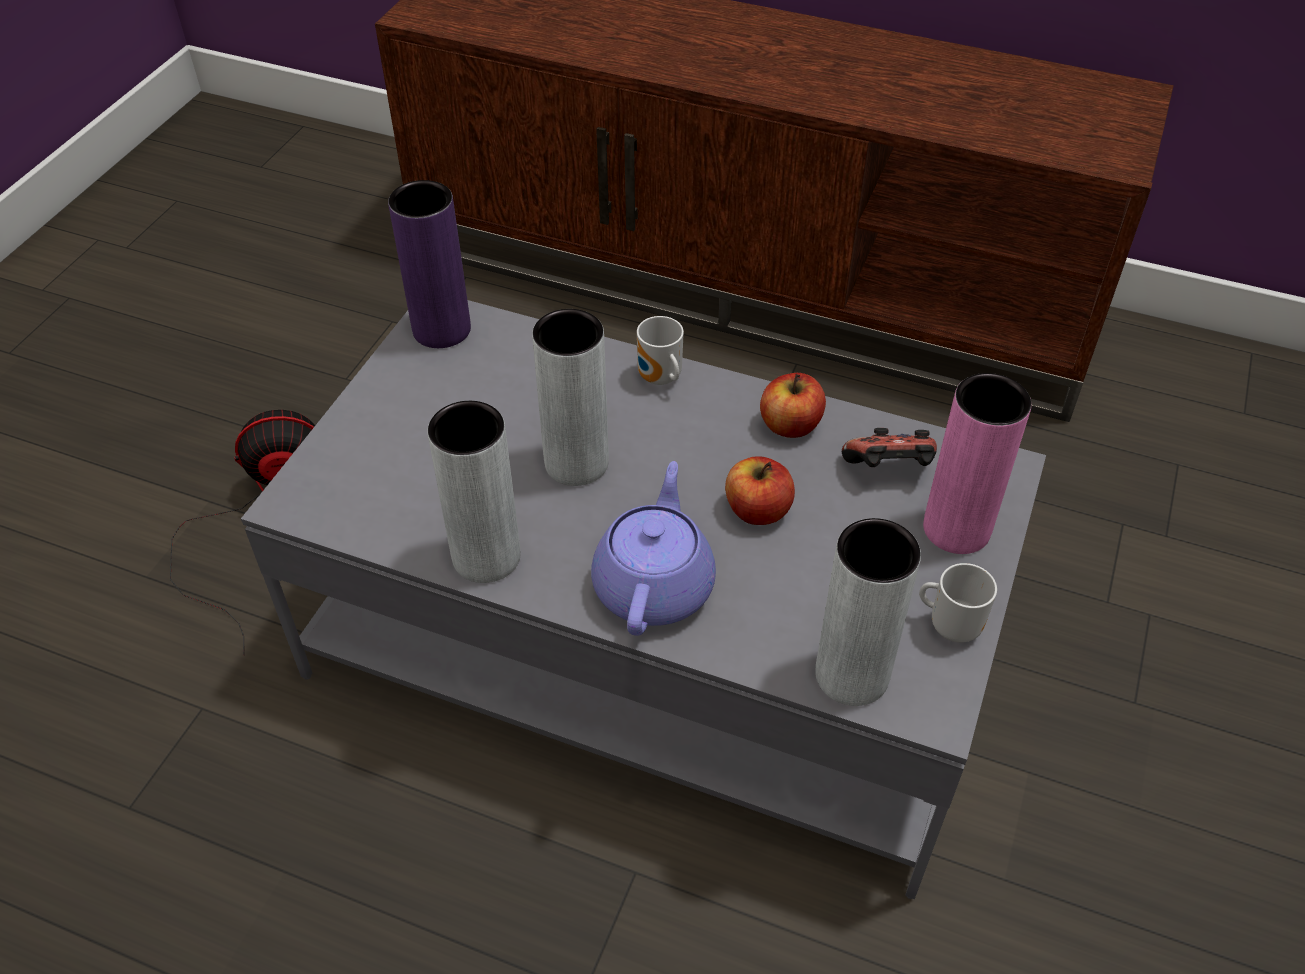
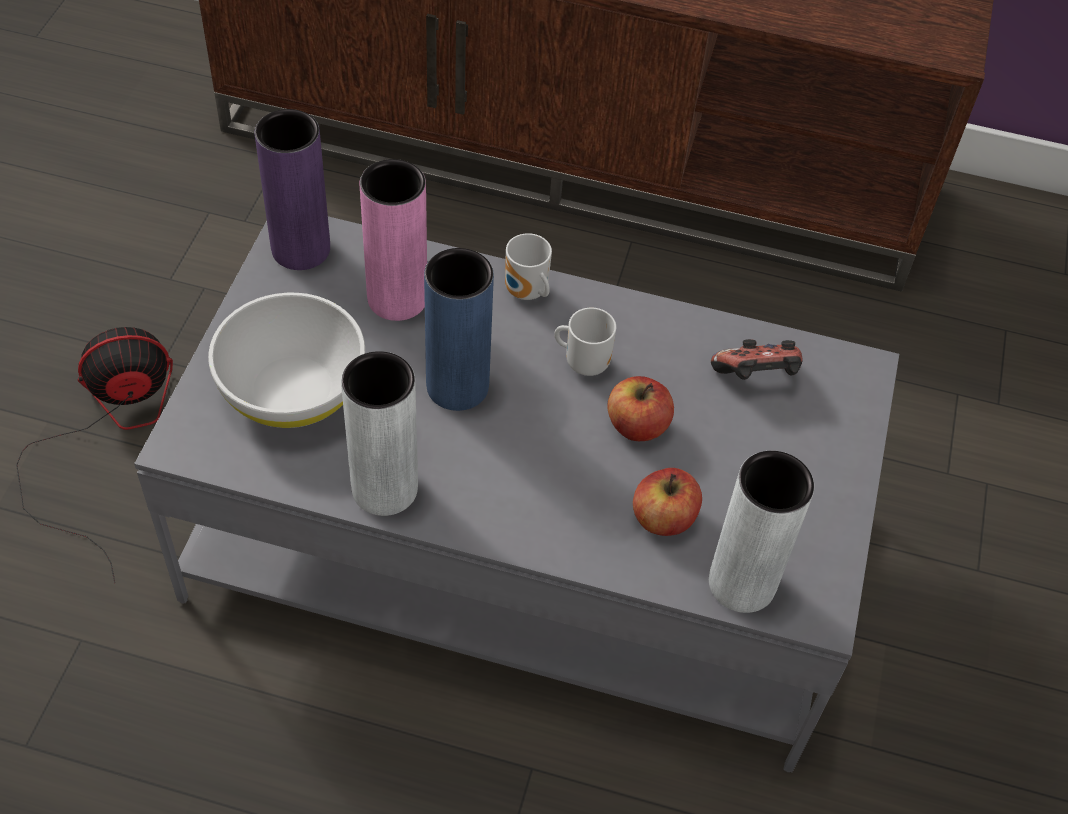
camera: 10 degrees left, 5 degrees up
grey vase [532,309,609,486] -> blue vase [424,248,494,411]
purple teapot [591,461,716,636] -> none
apple [760,373,826,438] -> apple moved to [633,468,702,536]
mug [919,563,997,643] -> mug moved to [554,308,616,376]
pink vase [923,373,1032,554] -> pink vase moved to [360,159,427,321]
none -> white bowl [208,293,365,428]

